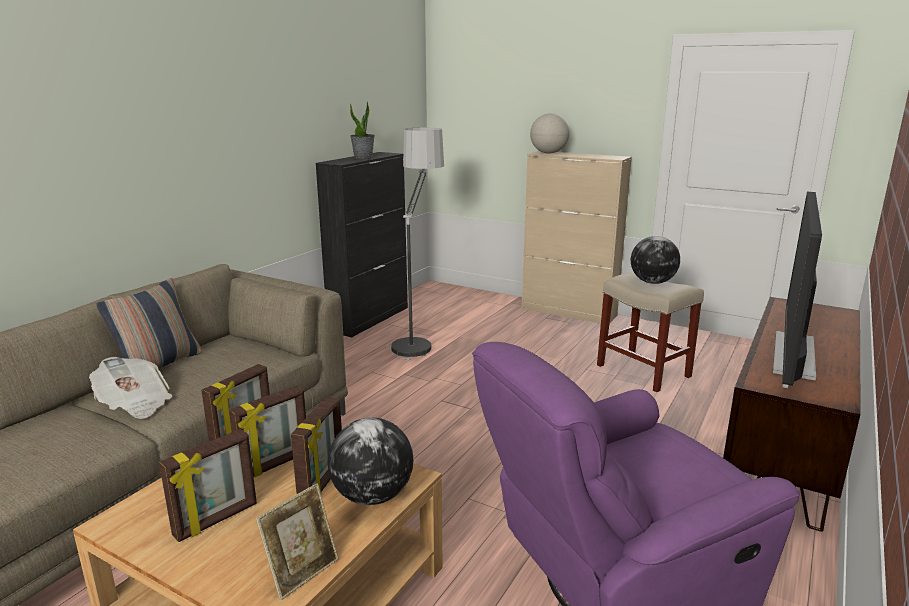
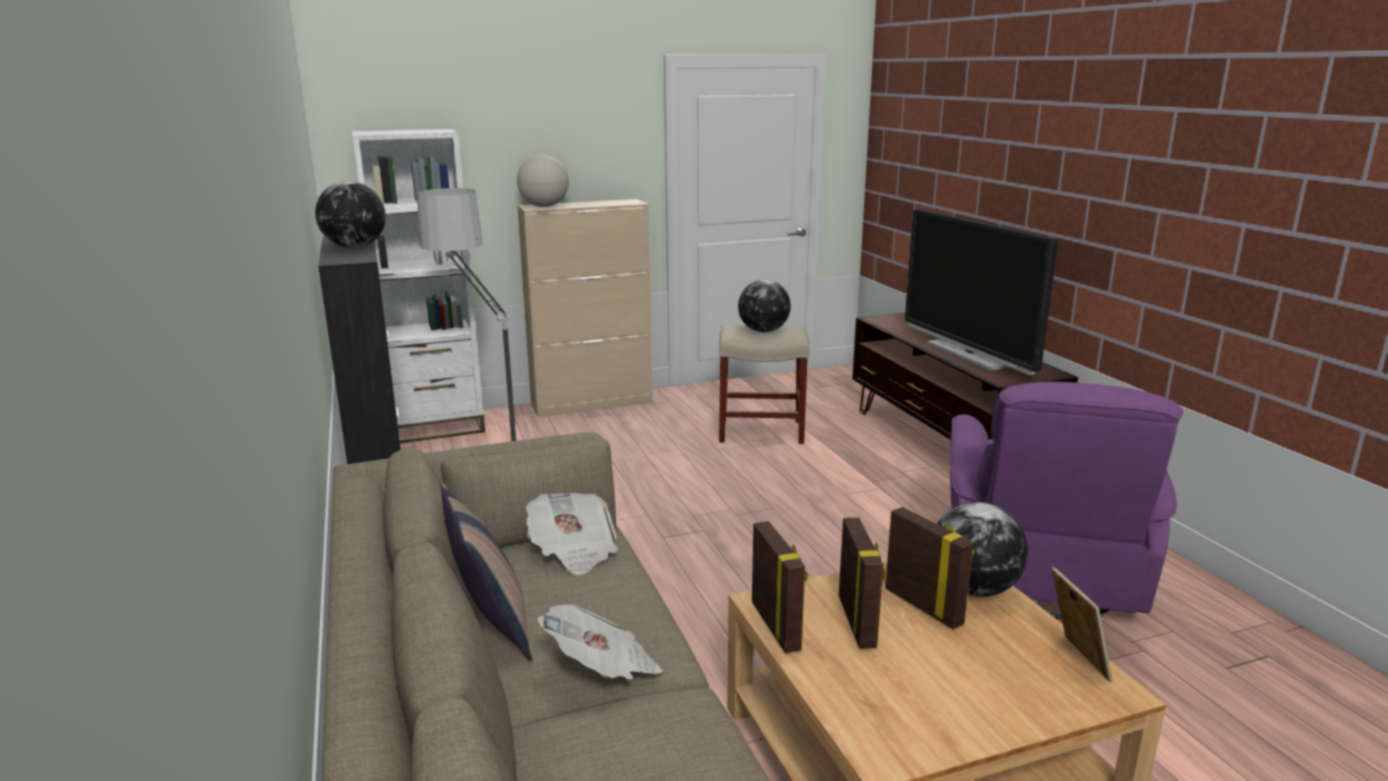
camera: 50 degrees left, 0 degrees up
picture frame [159,429,257,542] -> none
potted plant [350,101,375,159] -> globe [315,181,386,248]
none -> white bookcase [352,129,485,443]
none -> newspaper [526,493,618,575]

